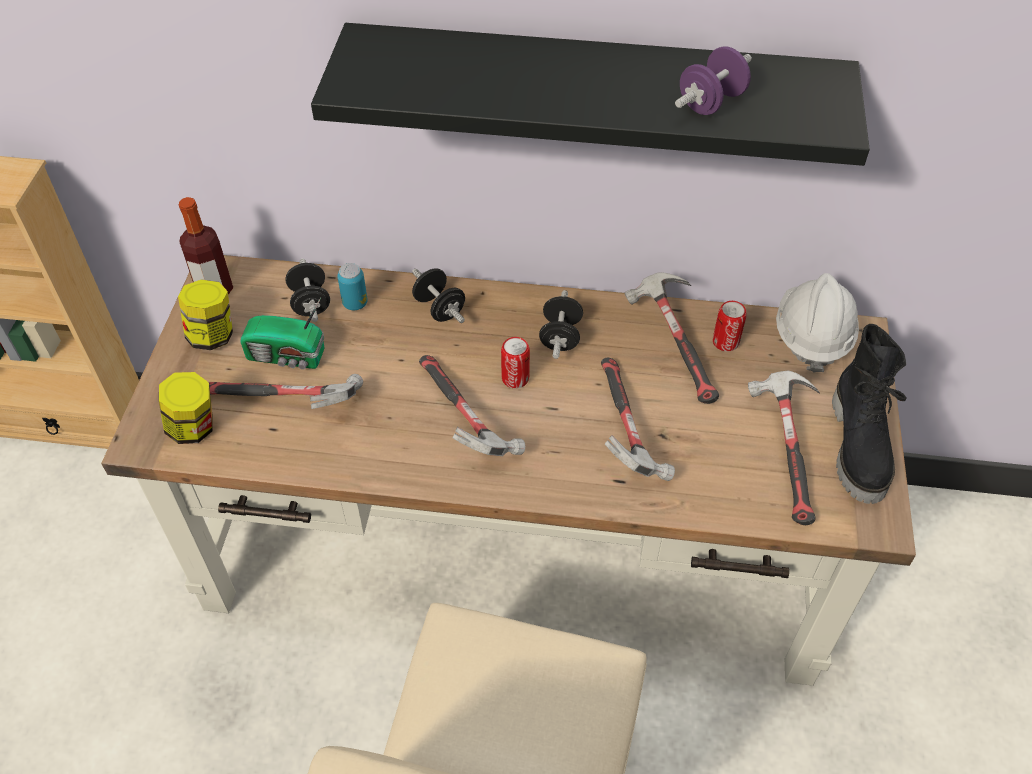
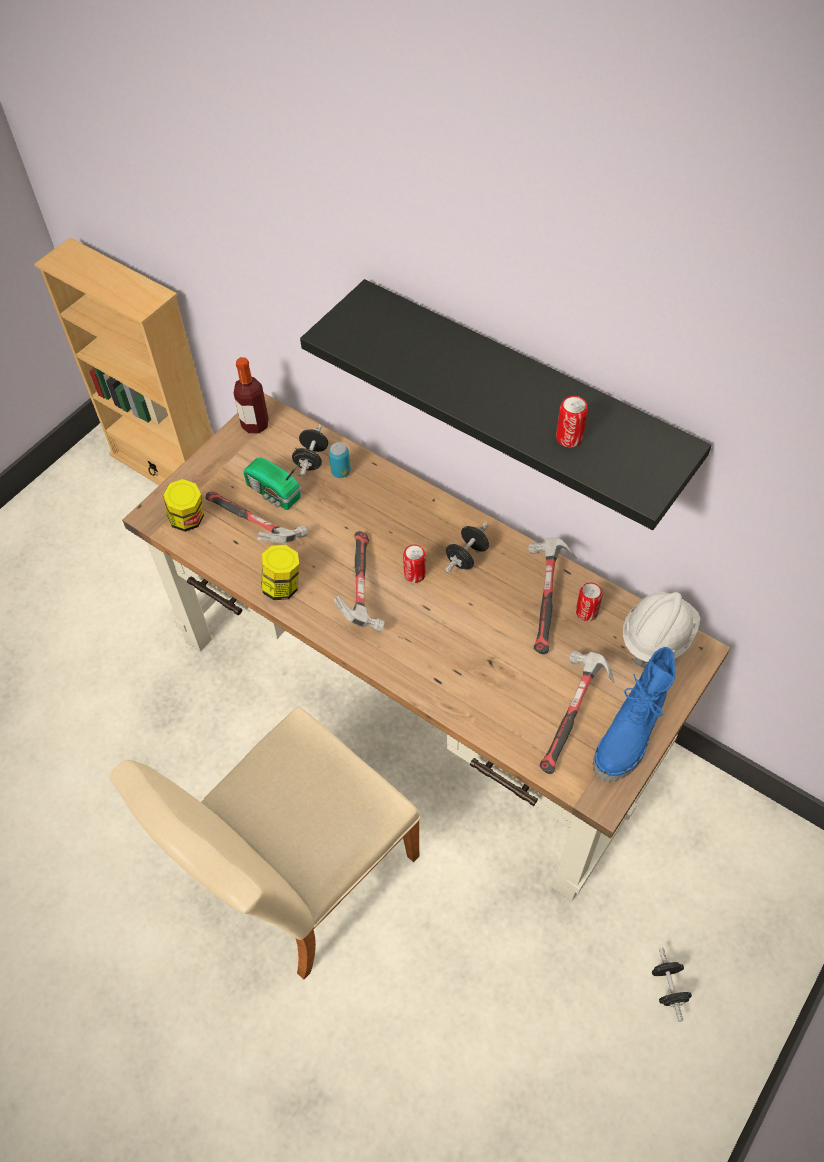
camera: 30 degrees right, 5 degrees up
jar [178,279,233,350] -> jar moved to [261,545,299,600]
black dumbbell [412,268,465,323] -> black dumbbell moved to [652,948,692,1022]
hammer [601,357,675,481] -> none
purple dumbbell [675,46,752,115] -> can [556,396,588,447]
black boot [832,324,907,504] -> blue boot [593,647,675,782]

